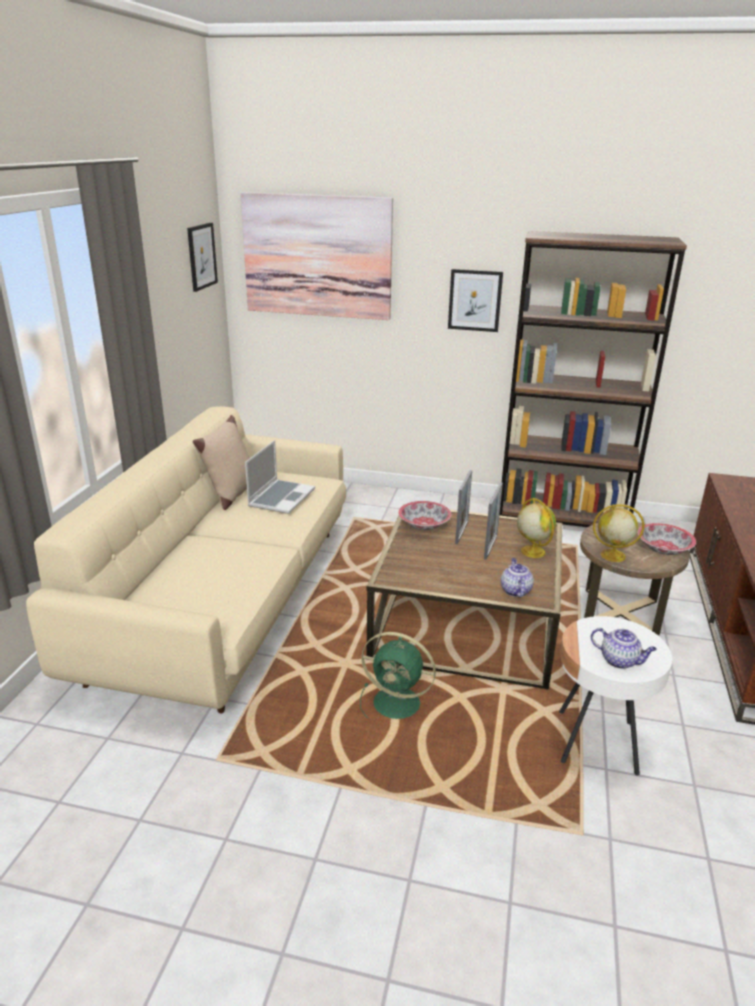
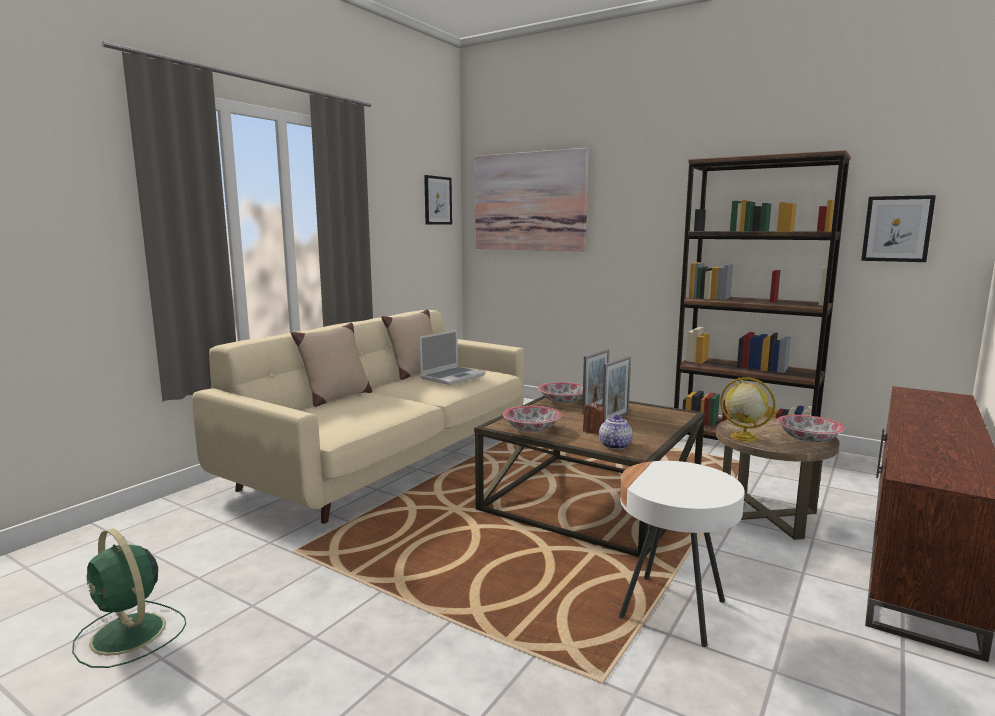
camera: 20 degrees right, 15 degrees down
green fan [360,632,436,719] -> green fan moved to [72,528,186,668]
picture [448,269,503,332] -> picture moved to [861,195,936,262]
globe [517,498,556,558] -> none
teapot [591,628,657,669] -> none
none -> beige pillow [291,323,372,407]
none -> bowl [503,406,561,432]
none -> brown candle [583,402,604,434]

